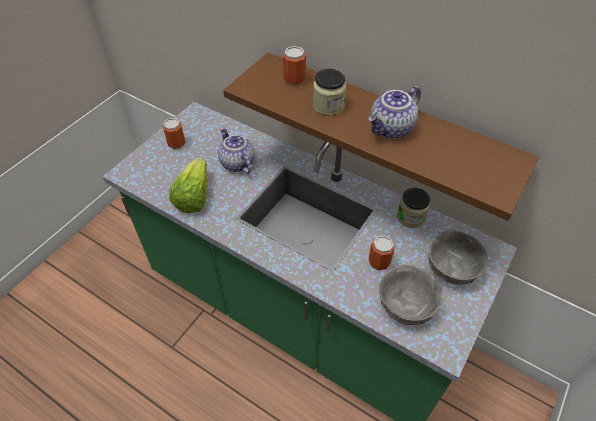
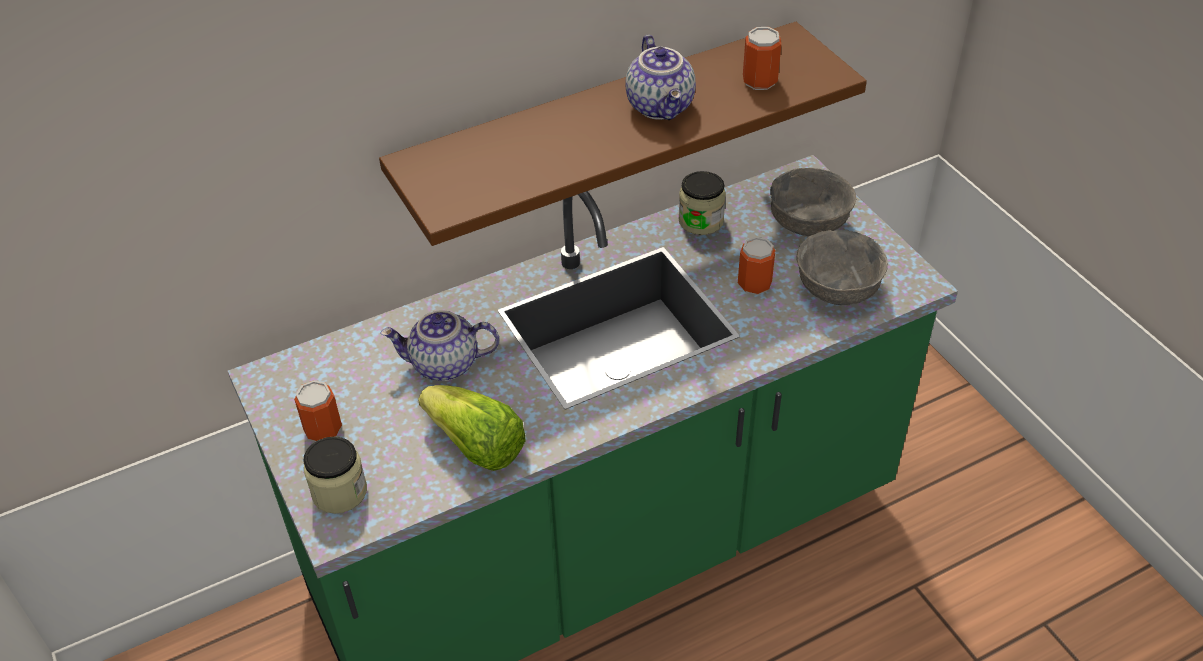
camera: 60 degrees left, 5 degrees down
can [283,46,306,86] -> can moved to [743,27,781,90]
jar [313,69,346,116] -> jar moved to [304,437,367,514]

